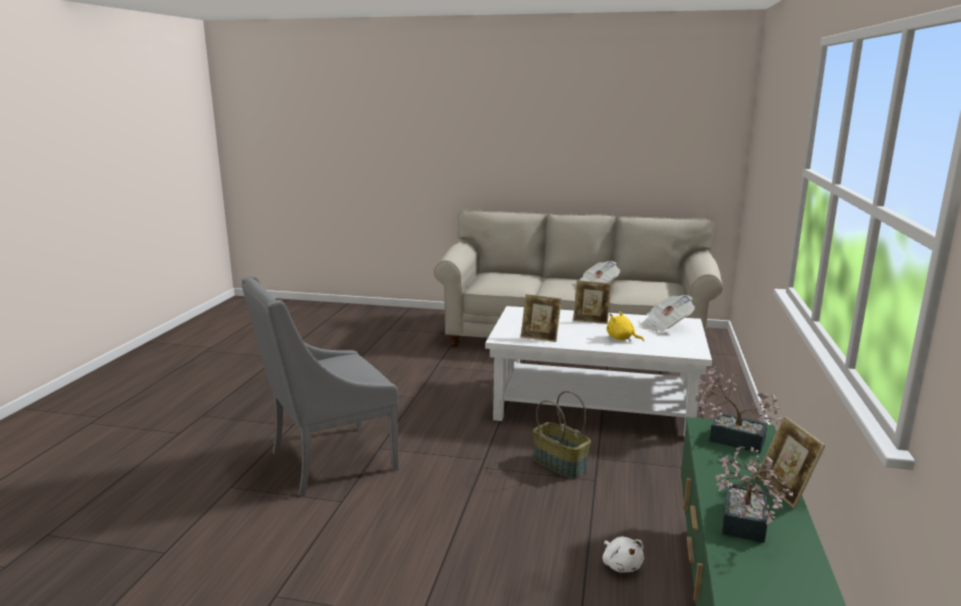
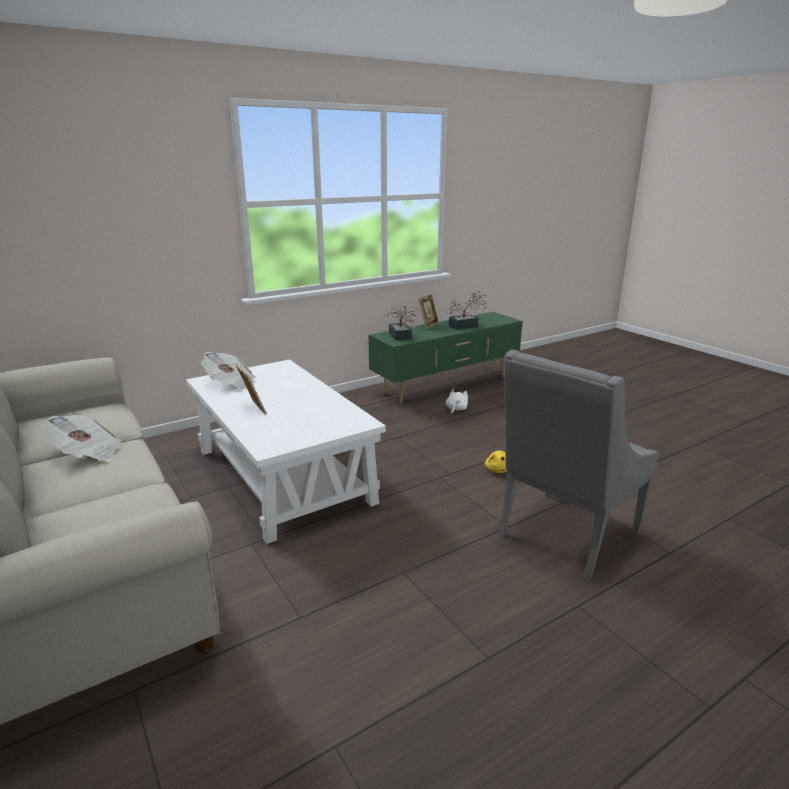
camera: 135 degrees left, 5 degrees up
grey armchair [242,276,399,497] -> grey armchair turned 120 degrees clockwise [498,350,658,581]
picture frame [521,294,562,342] -> none
basket [533,391,591,479] -> none
yellow plush toy [607,311,644,341] -> yellow plush toy moved to [485,450,507,473]

